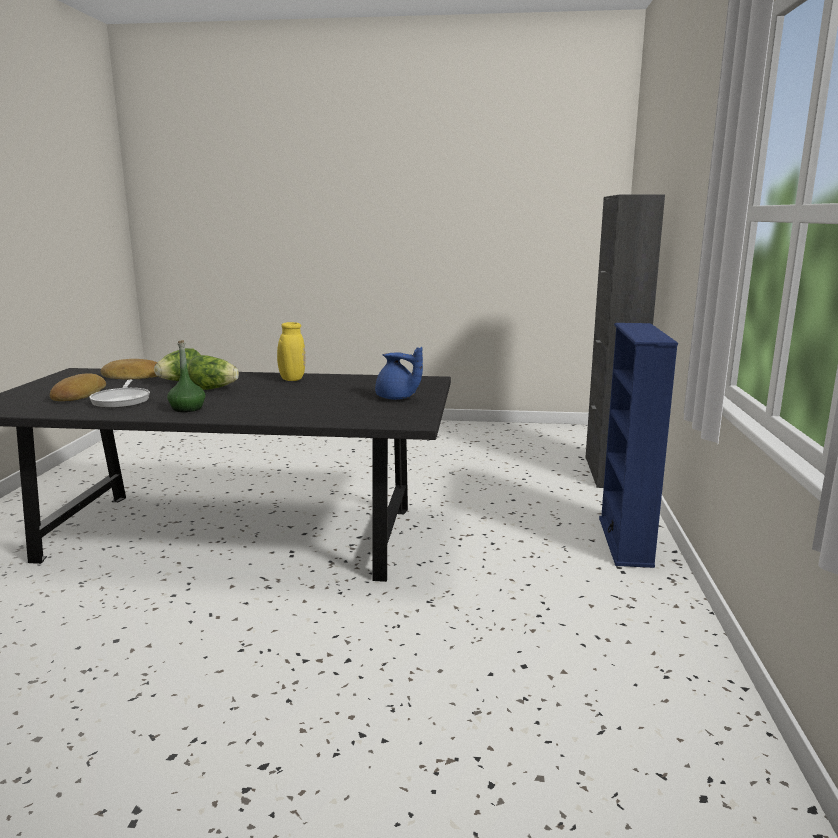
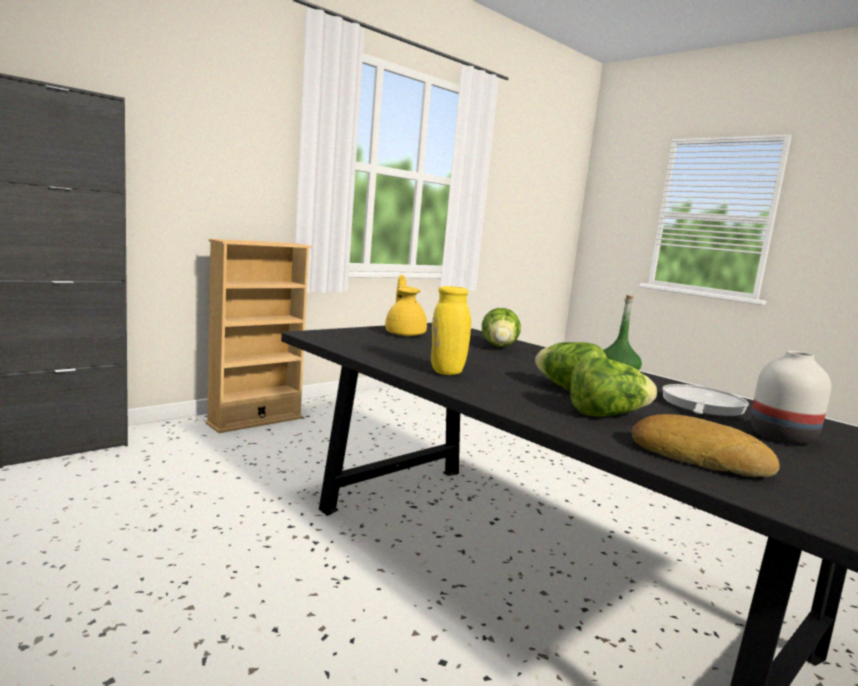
camera: 140 degrees left, 5 degrees down
bread [50,373,106,401] -> white vase [751,351,831,445]
blue teapot [375,347,423,400] -> yellow teapot [385,275,427,336]
blue bookcase [599,323,678,568] -> beige bookcase [205,239,312,433]
none -> lettuce [482,308,521,347]

